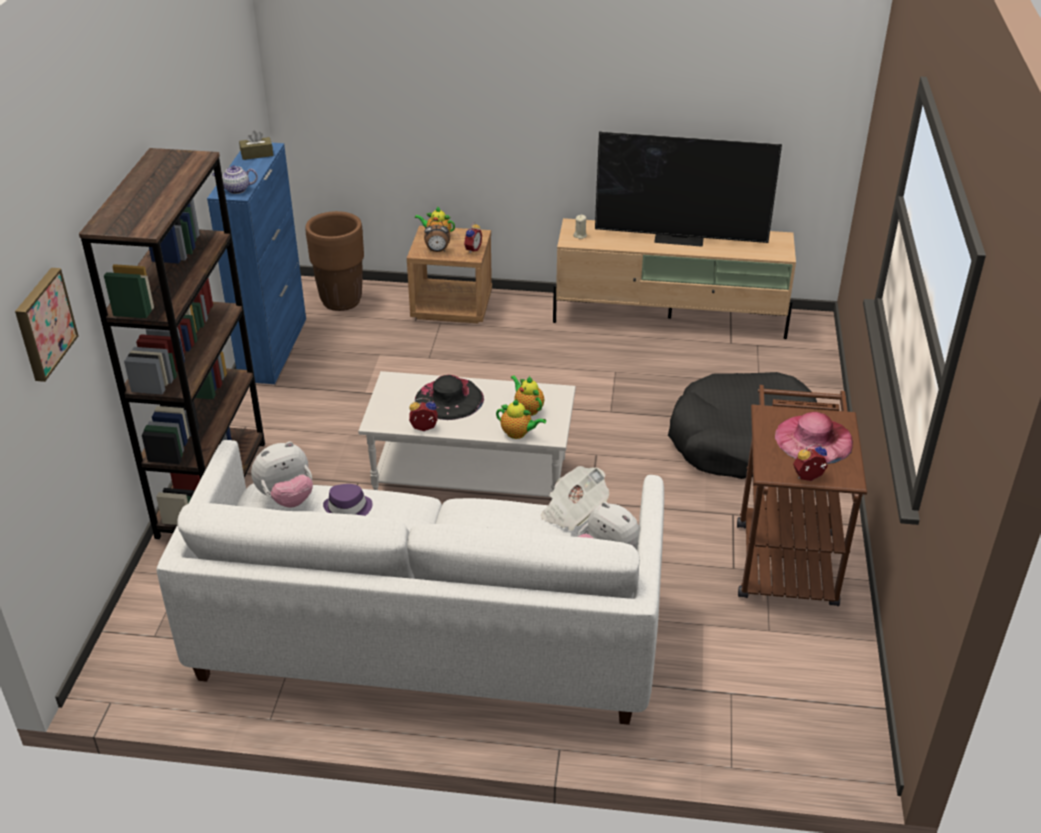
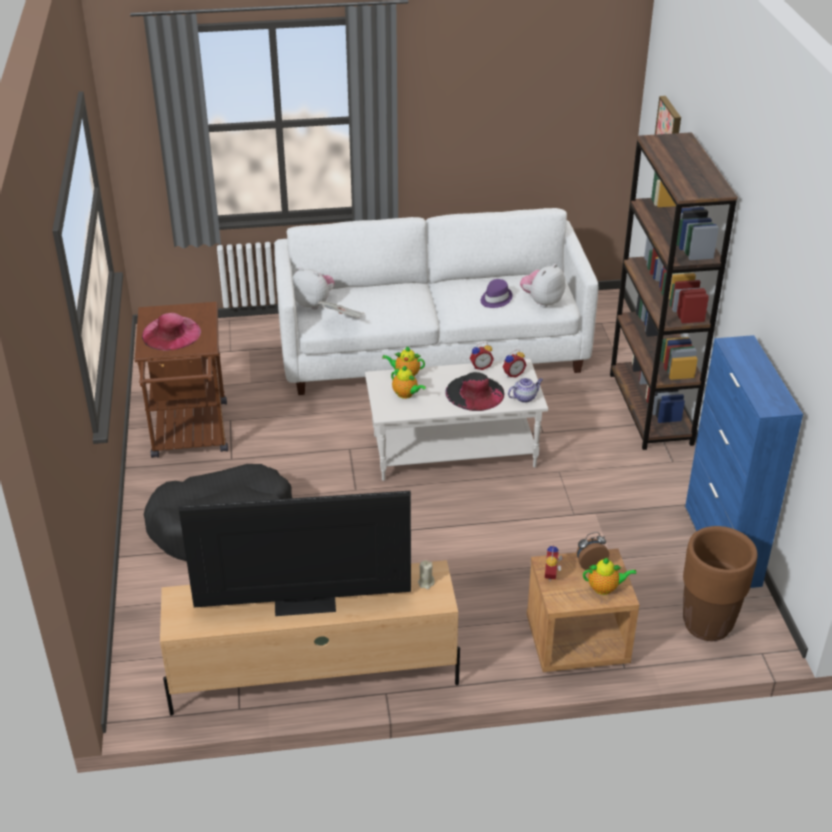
camera: 165 degrees right, 0 degrees up
teapot [212,165,258,194] -> teapot moved to [508,378,543,403]
brown tissue box [239,131,273,160] -> none
alarm clock [793,444,828,481] -> alarm clock moved to [503,351,526,377]

